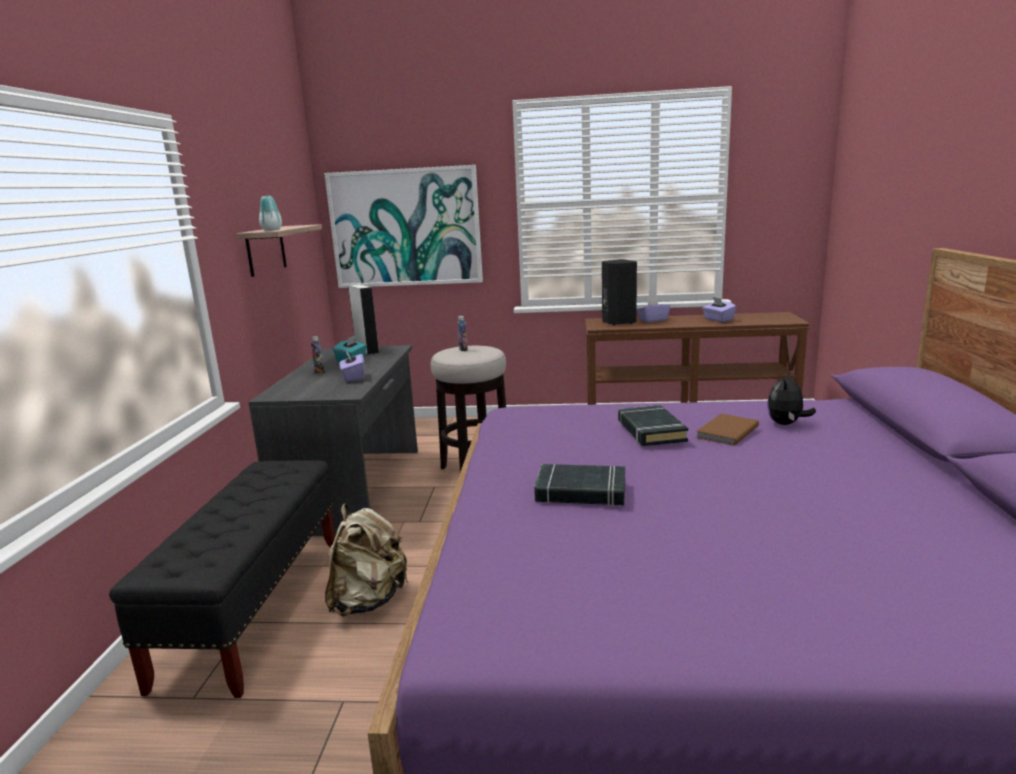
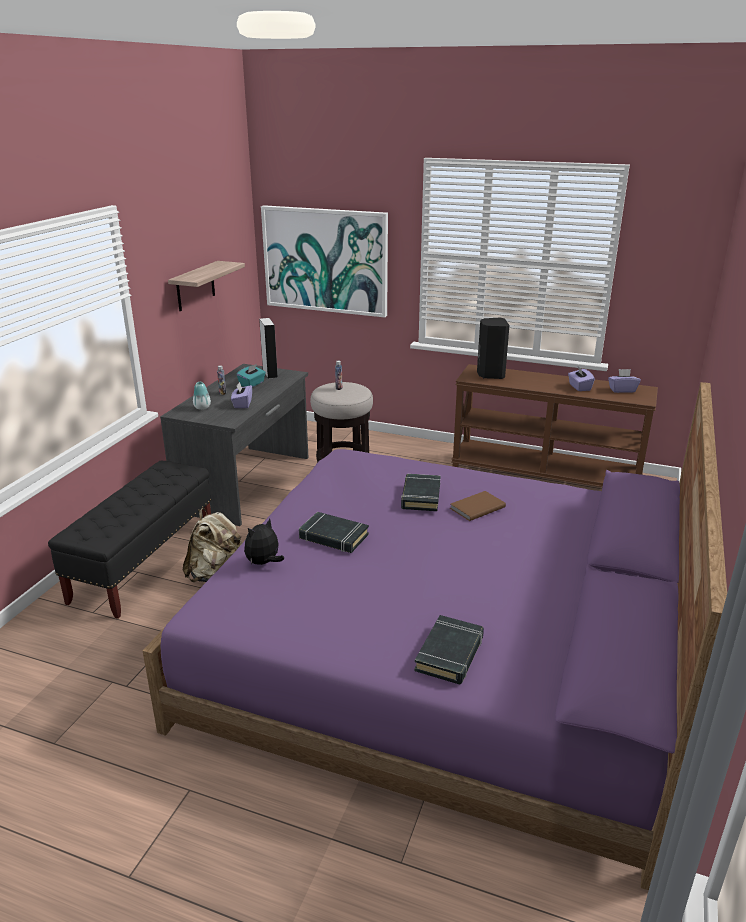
camera: 15 degrees right, 10 degrees up
vase [259,196,282,230] -> vase moved to [193,382,211,410]
purple tissue box [637,297,670,322] -> purple tissue box moved to [608,369,641,393]
plush toy [767,371,816,425] -> plush toy moved to [244,518,284,565]
none -> black book [414,615,484,684]

